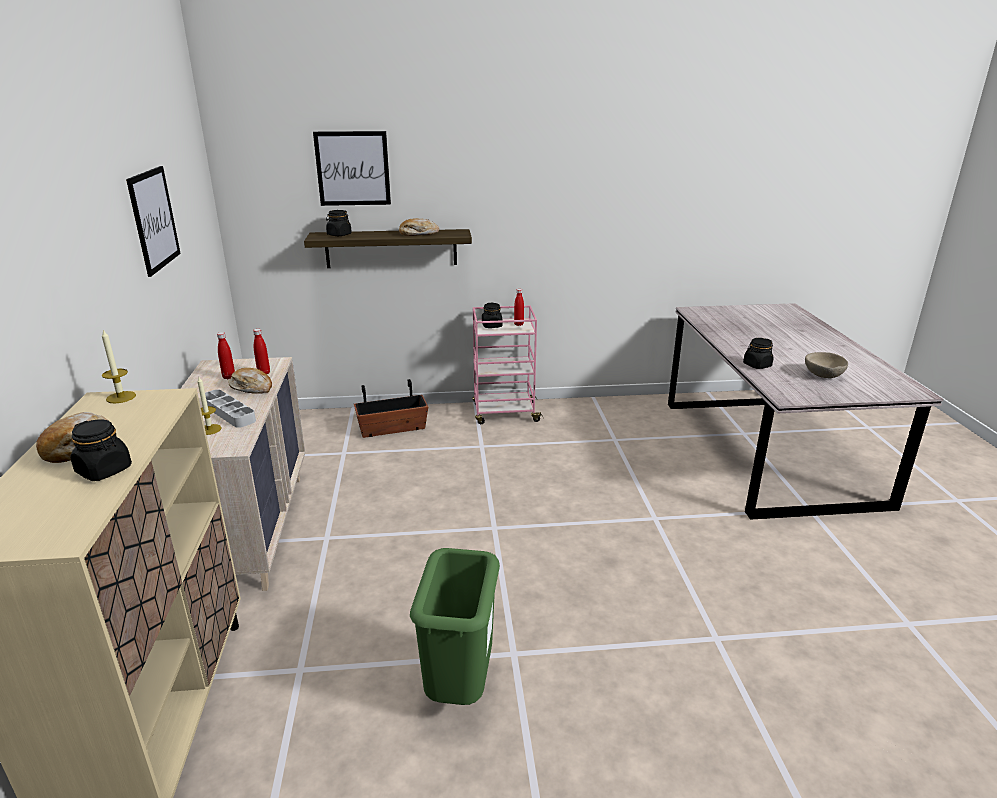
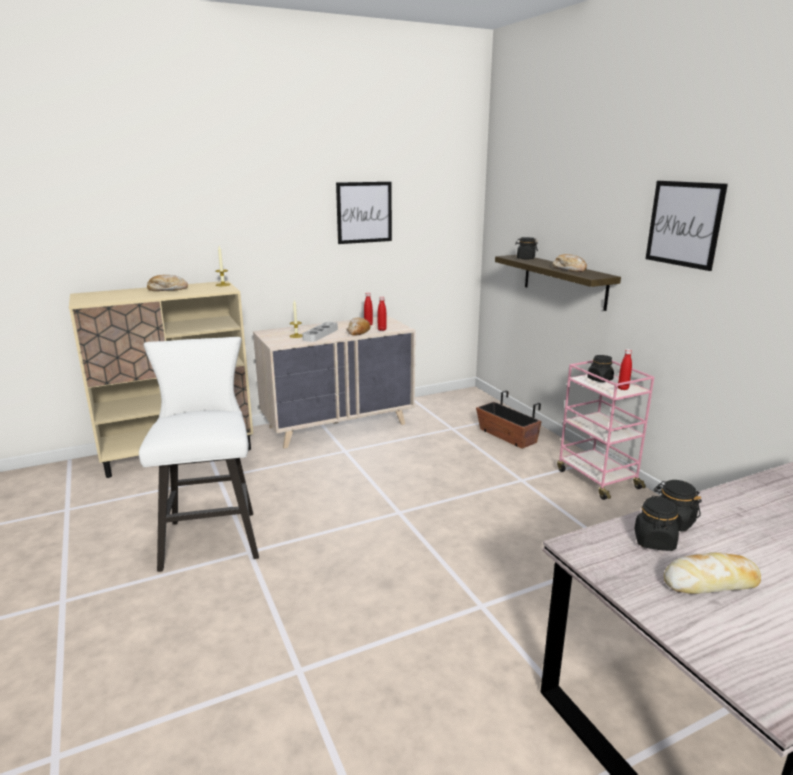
camera: 70 degrees right, 5 degrees down
black jar [70,419,132,481] -> black jar moved to [634,496,679,551]
picture [313,131,391,206] -> picture moved to [646,181,728,271]
green trash can [410,548,500,705] -> white stool [139,337,259,572]
beige bowl [805,352,848,378] -> bread [664,552,761,594]

